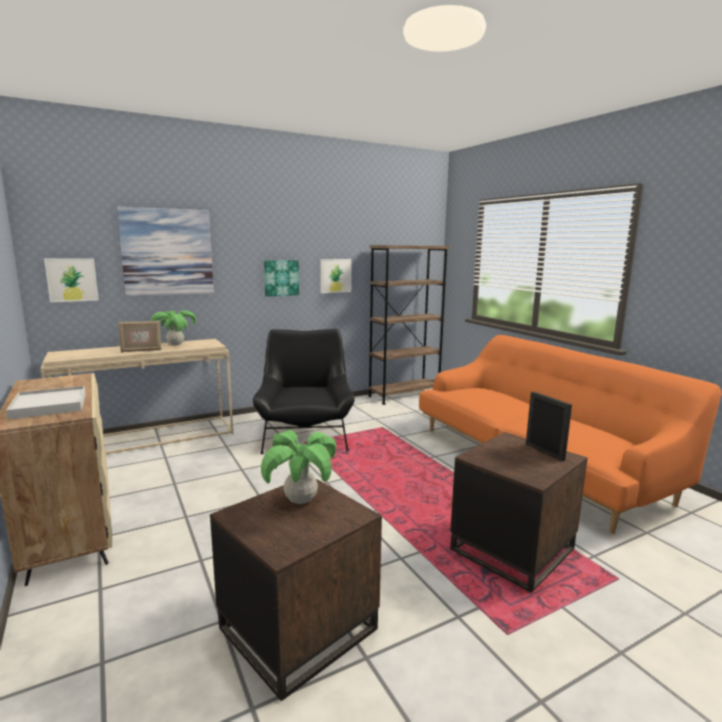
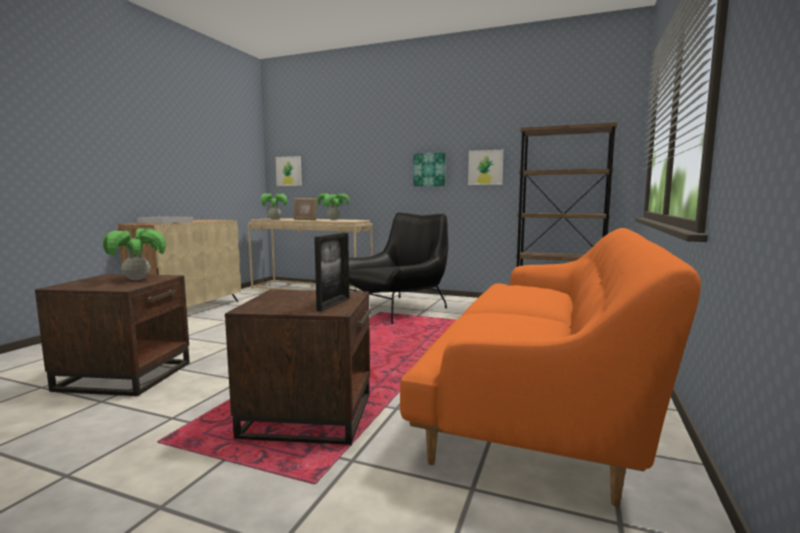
camera: 50 degrees right, 5 degrees down
picture [117,207,214,297] -> none
none -> potted plant [261,193,287,219]

